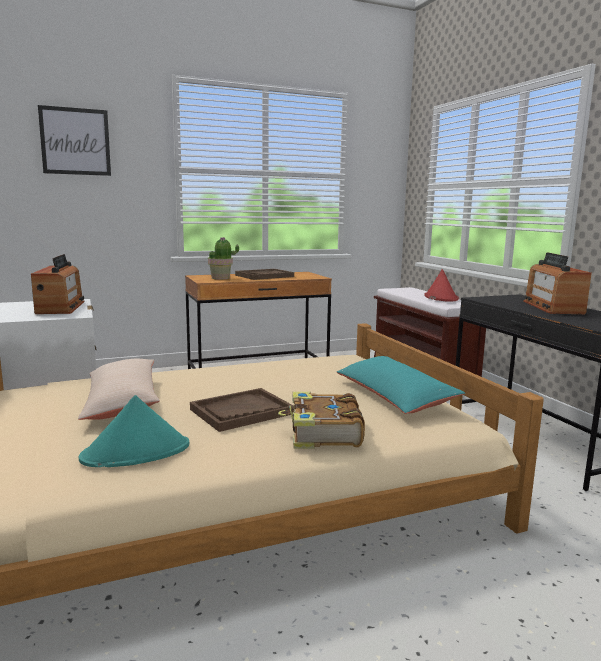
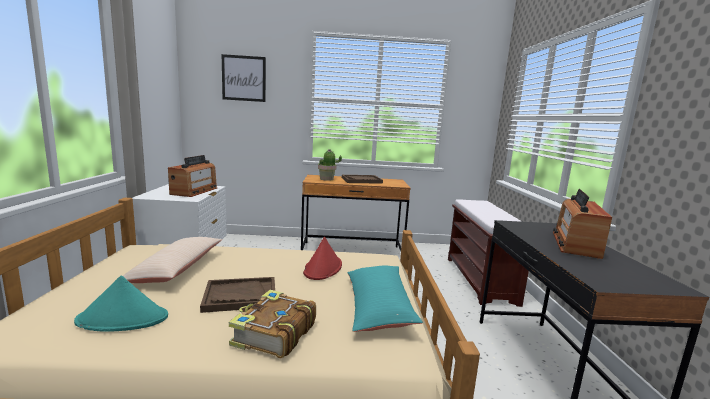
camera: 20 degrees right, 0 degrees up
red hat [424,269,459,301] -> red hat moved to [303,237,342,280]

